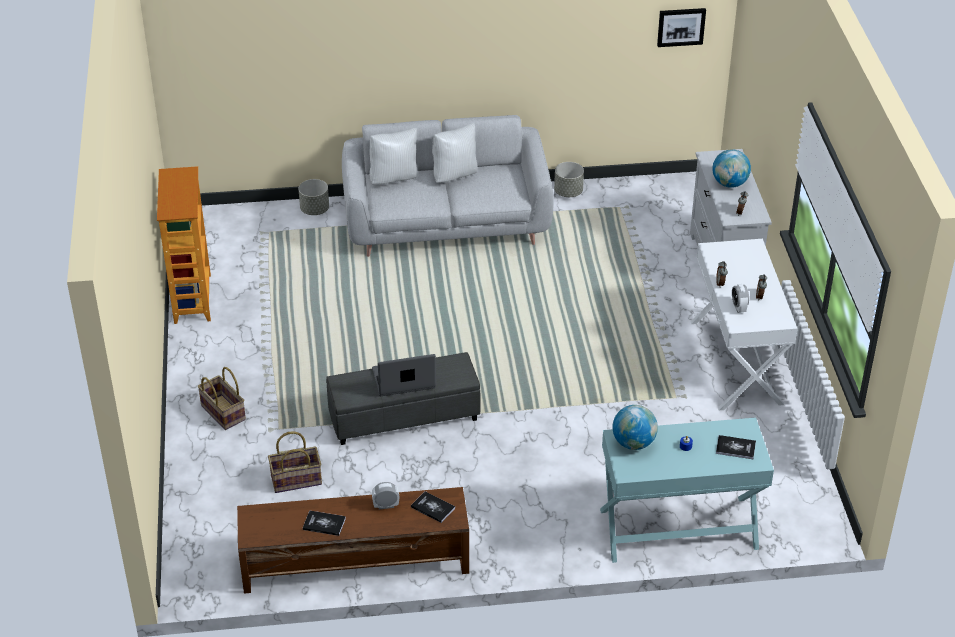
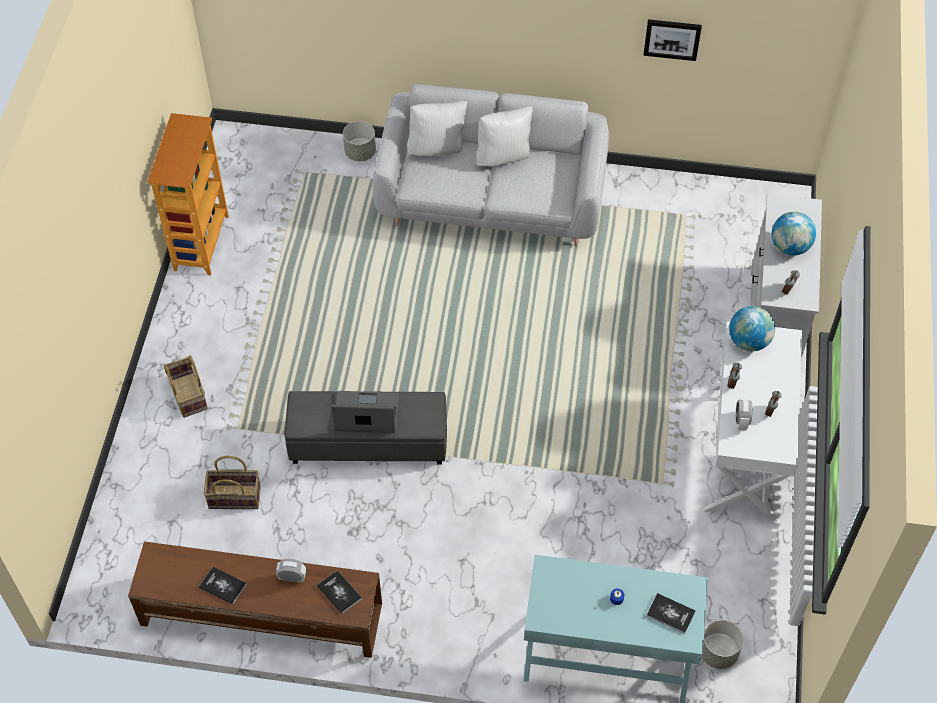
camera: 15 degrees right, 15 degrees up
grey planter [554,162,584,197] -> grey planter moved to [702,620,743,669]
globe [612,405,658,450] -> globe moved to [729,306,775,351]
picture [657,8,706,47] -> picture moved to [643,19,702,61]

